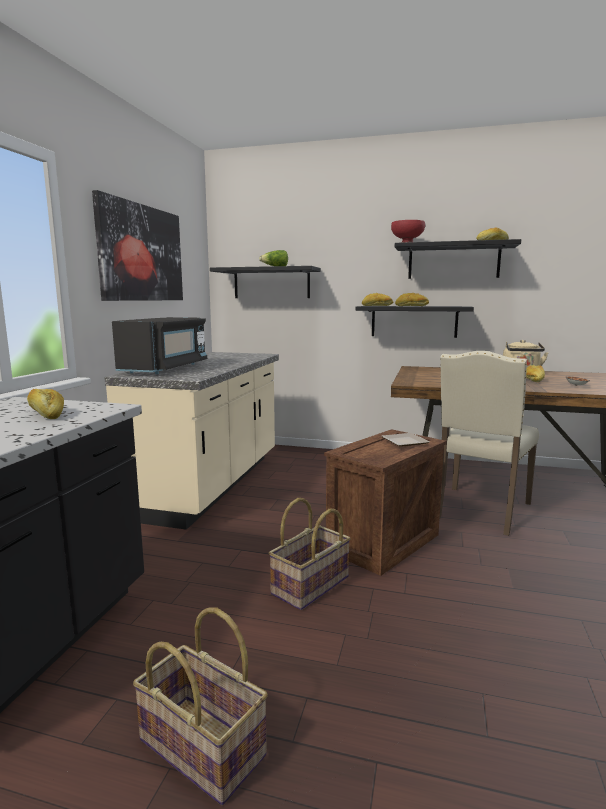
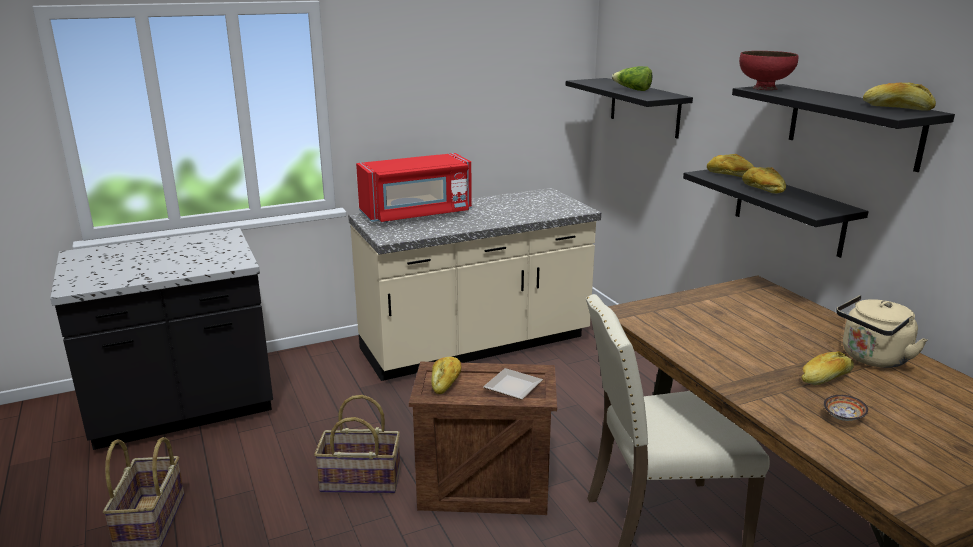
camera: 50 degrees right, 10 degrees up
bread [27,389,64,419] -> bread moved to [431,357,462,394]
picture [92,190,183,301] -> none
black microwave [112,317,207,374] -> red microwave [356,153,472,223]

